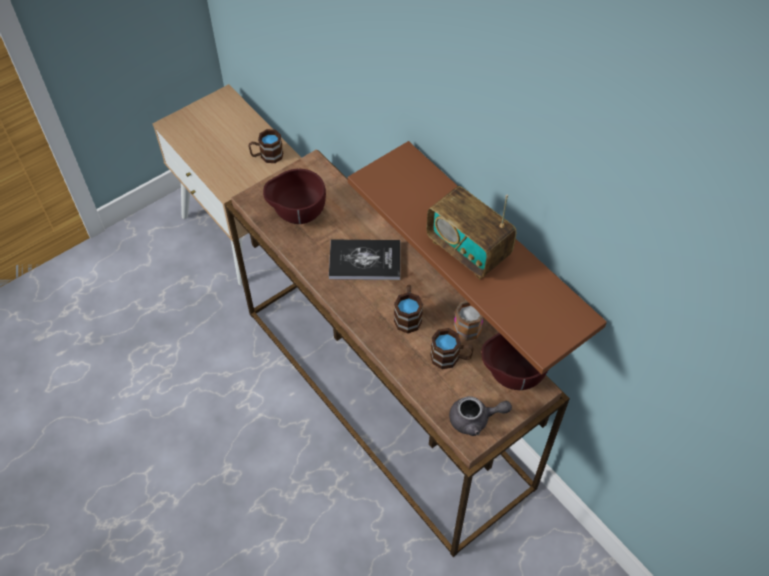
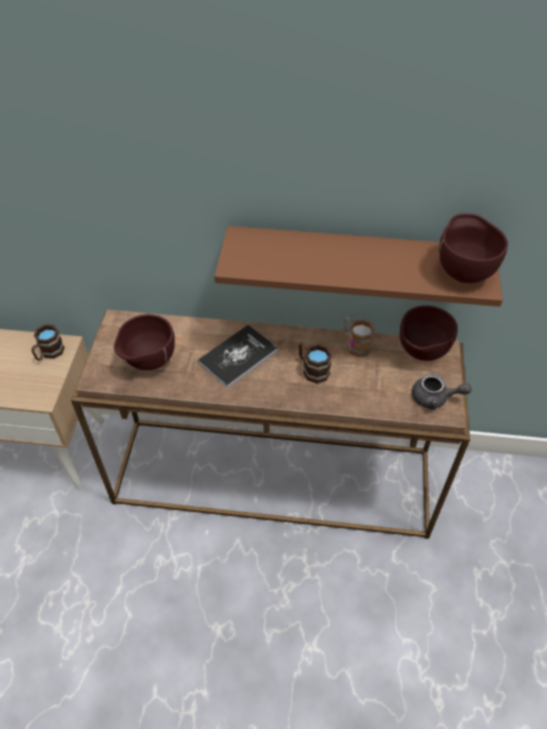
camera: 45 degrees left, 5 degrees down
radio [426,186,516,279] -> none
brown mug [430,328,474,369] -> none
grey teapot [449,396,512,436] -> grey teapot turned 60 degrees clockwise [412,374,472,409]
none -> brown bowl [439,214,508,283]

